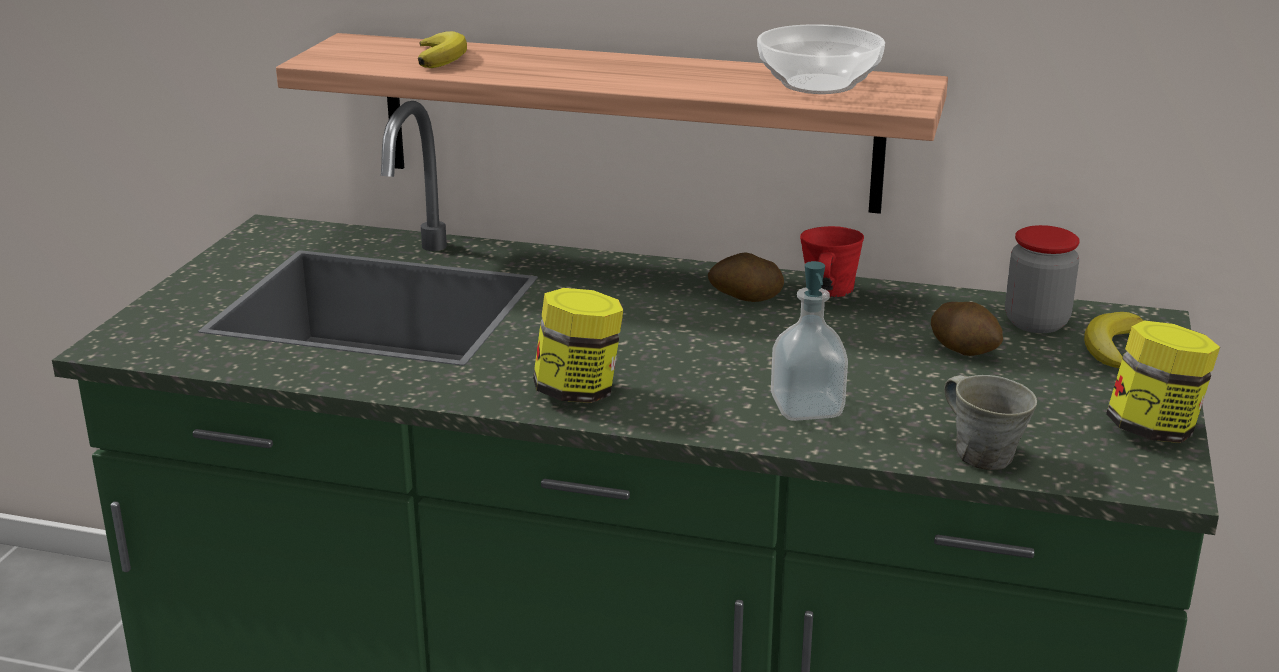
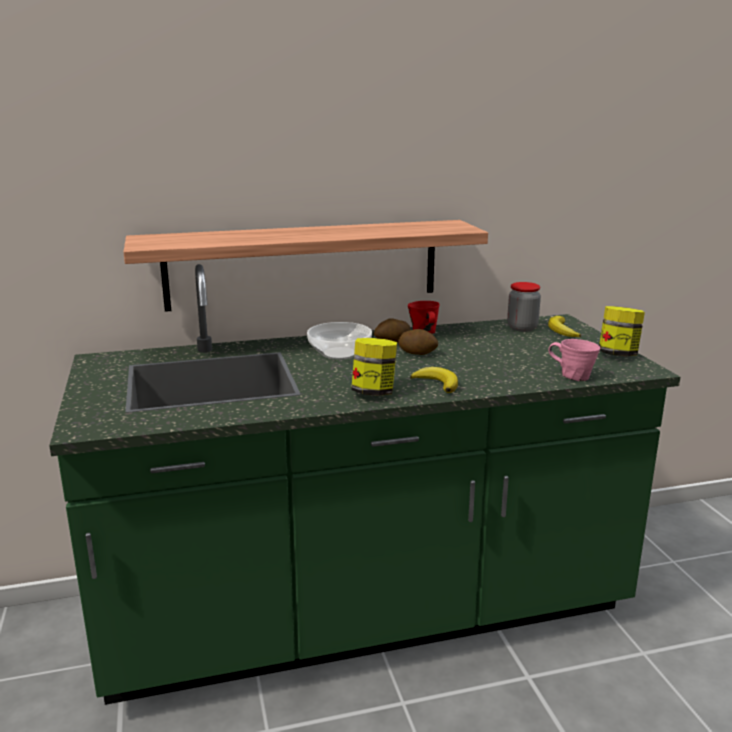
camera: 30 degrees left, 5 degrees down
banana [418,31,467,68] -> banana moved to [411,367,458,393]
bowl [757,24,885,94] -> bowl moved to [307,322,372,360]
soap dispenser [771,261,848,421] -> none
potato [931,302,1003,356] -> potato moved to [398,329,438,355]
grey mug [944,375,1037,470] -> pink mug [549,339,600,381]

